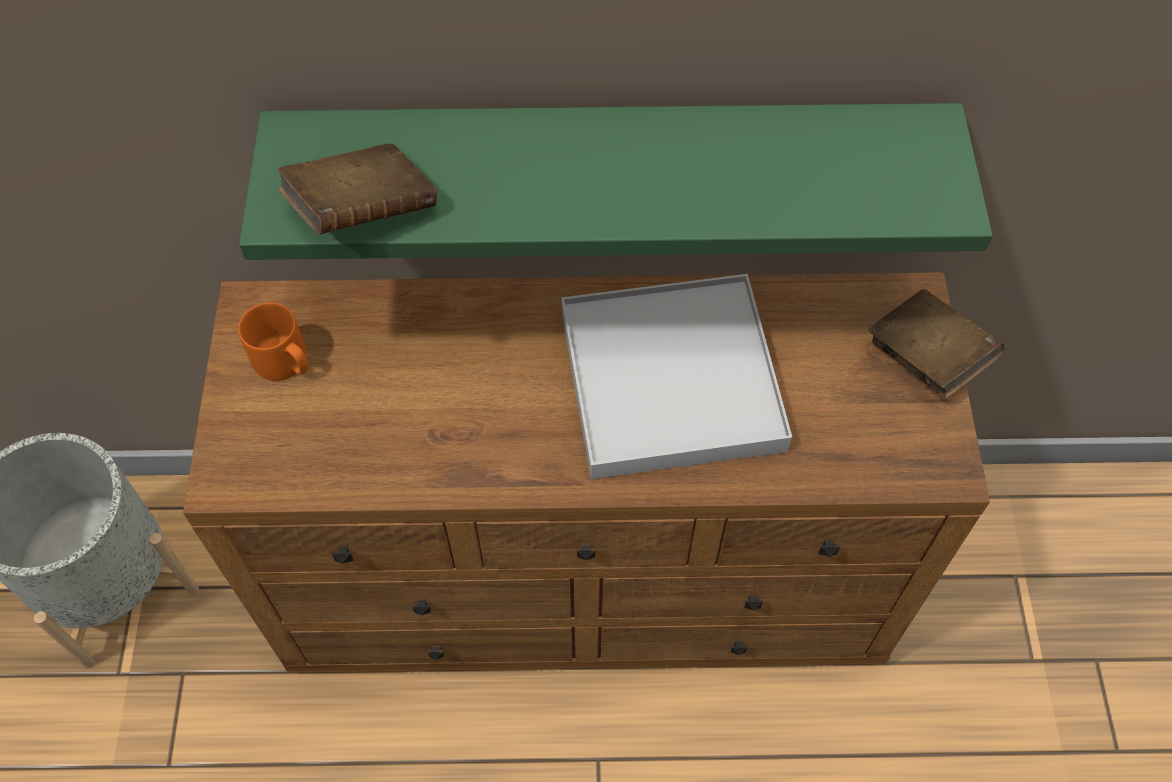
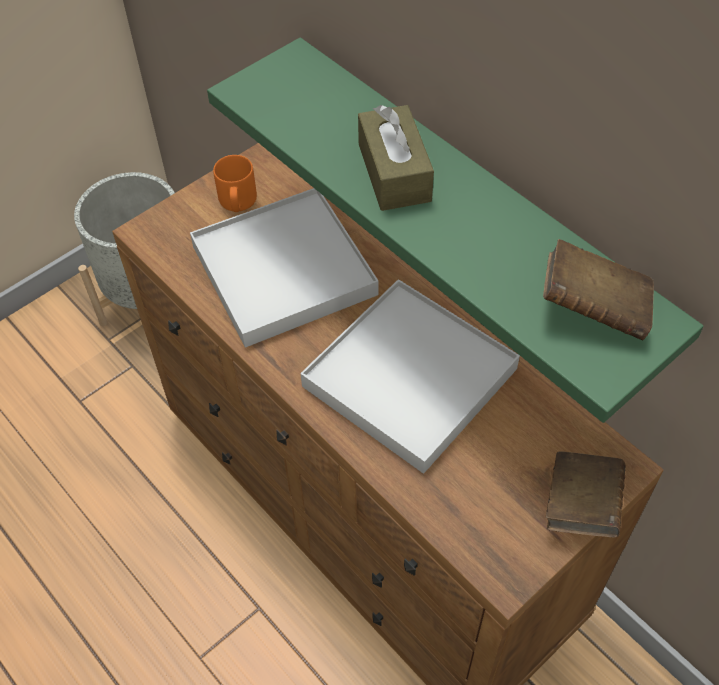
camera: 50 degrees right, 5 degrees down
brown book [277,143,437,234] -> brown book moved to [543,239,654,340]
none -> white tray [190,188,379,348]
none -> brown tissue box [358,105,434,211]

